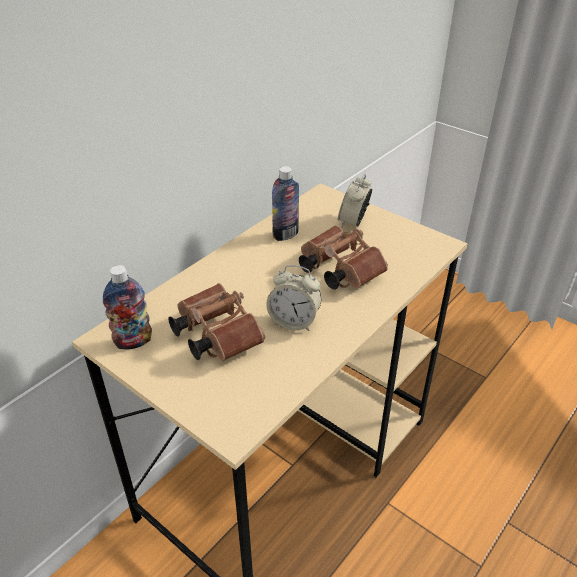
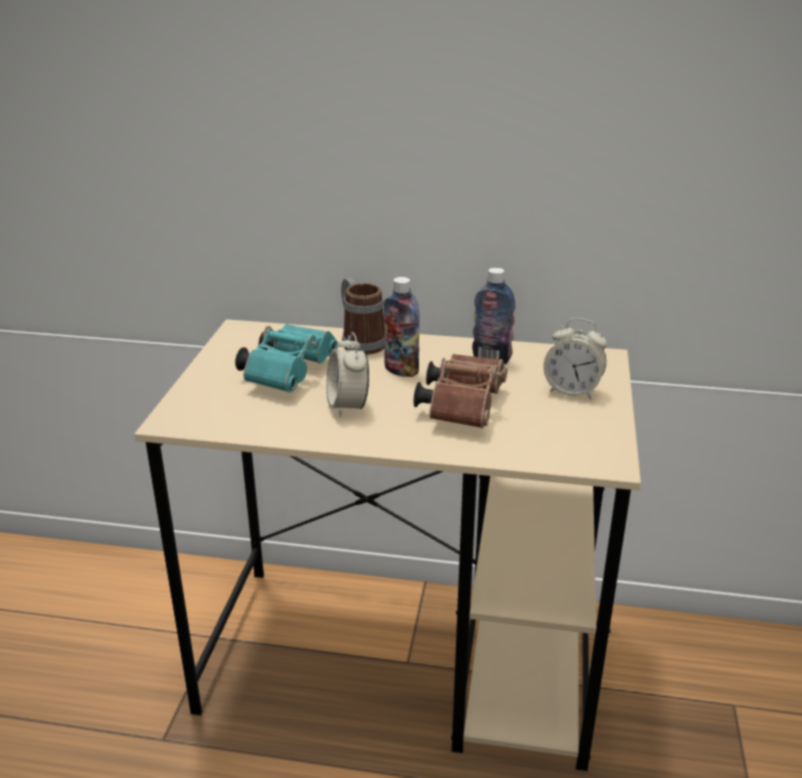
camera: 60 degrees right, 10 degrees down
bottle [103,265,152,350] -> bottle moved to [384,277,420,377]
brown binoculars [168,283,265,361] -> turquoise binoculars [235,324,338,393]
alarm clock [338,174,372,227] -> alarm clock turned 150 degrees counterclockwise [543,318,607,399]
none -> mug [341,278,384,355]

